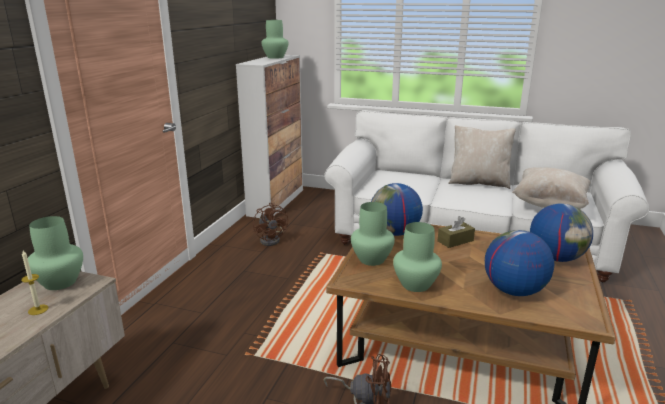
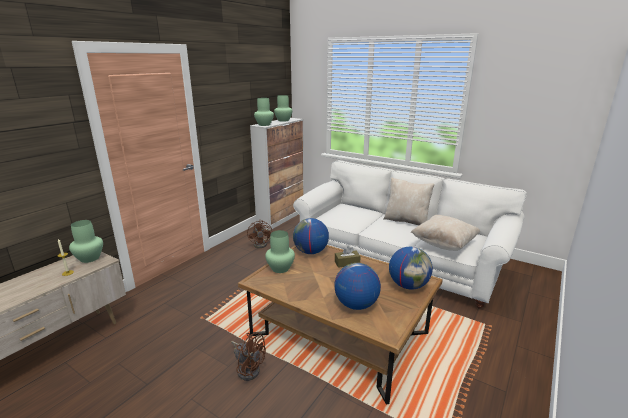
camera: 15 degrees right, 0 degrees up
green vase [393,222,442,292] -> green vase moved to [254,98,274,126]

